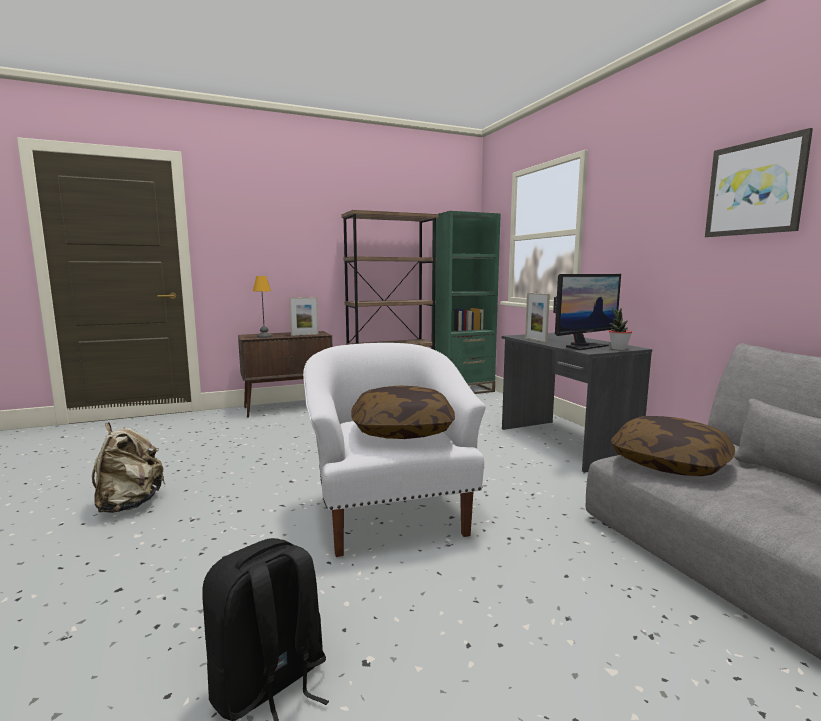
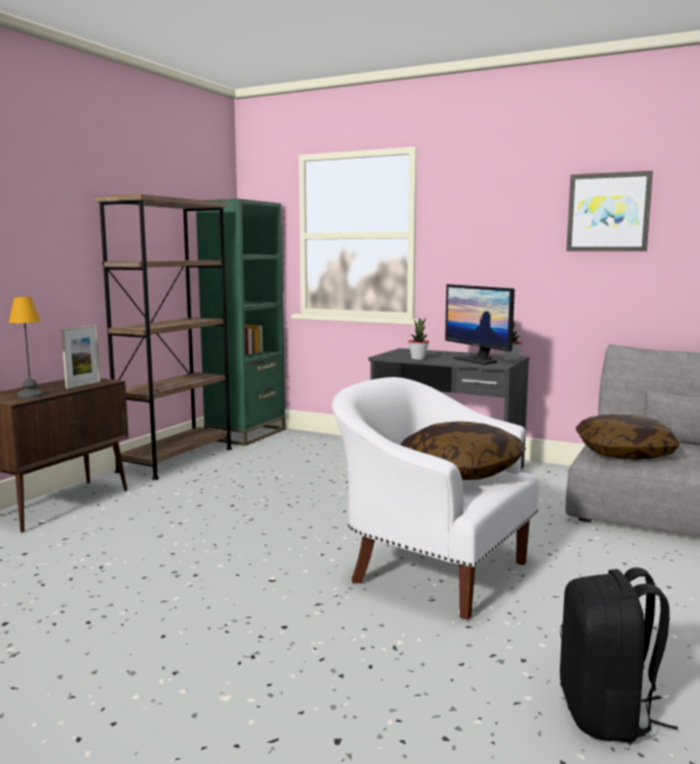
camera: 40 degrees left, 0 degrees up
beige backpack [92,422,165,513] -> none
picture frame [525,293,550,343] -> potted plant [408,318,429,360]
monitor [553,274,621,350] -> monitor turned 135 degrees clockwise [445,284,515,365]

